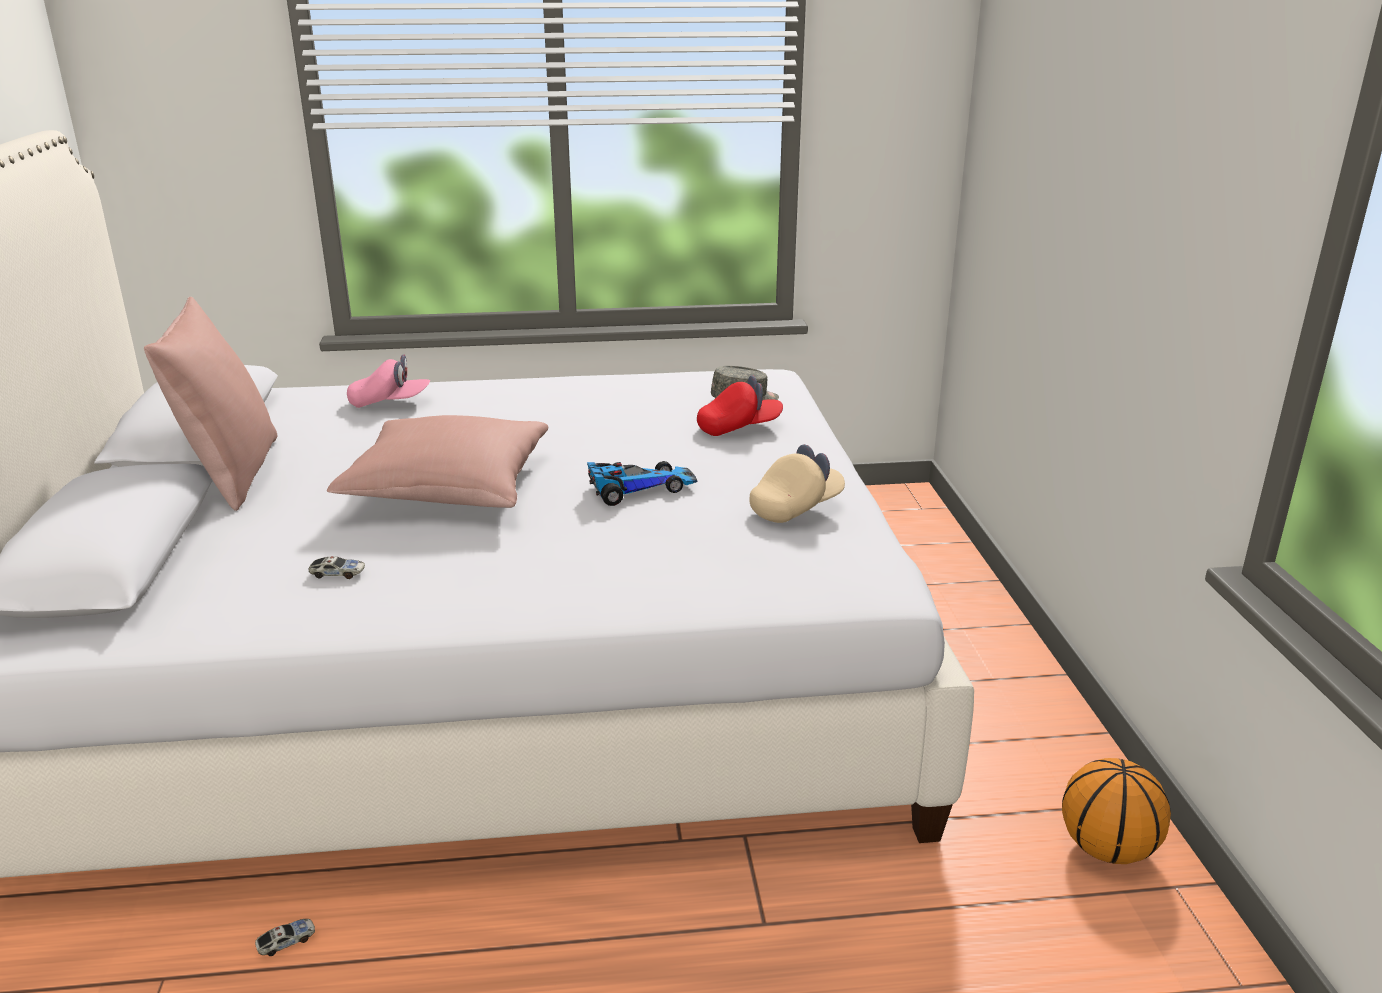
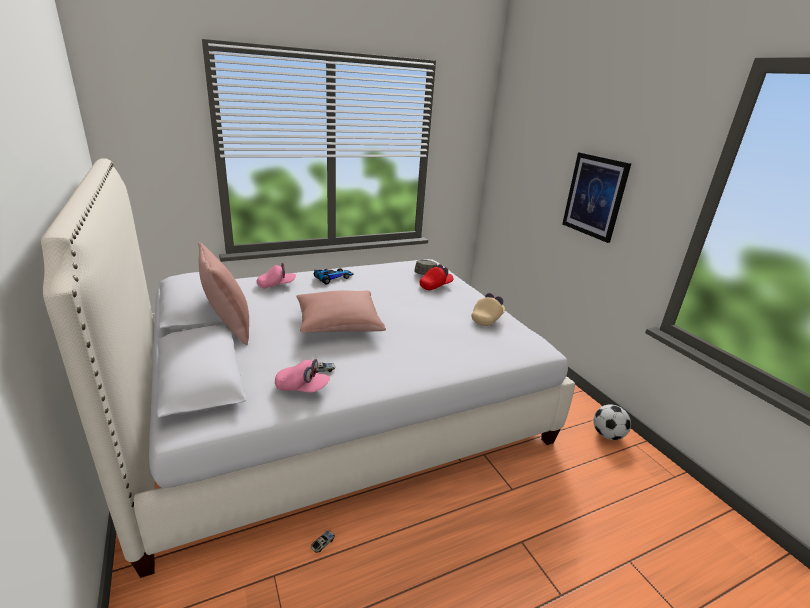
camera: 20 degrees left, 0 degrees up
toy car [587,461,697,506] -> toy car moved to [314,268,354,285]
basketball [1062,758,1171,864] -> football [593,405,631,440]
none -> pink cap [275,359,330,393]
none -> picture [562,152,632,243]

